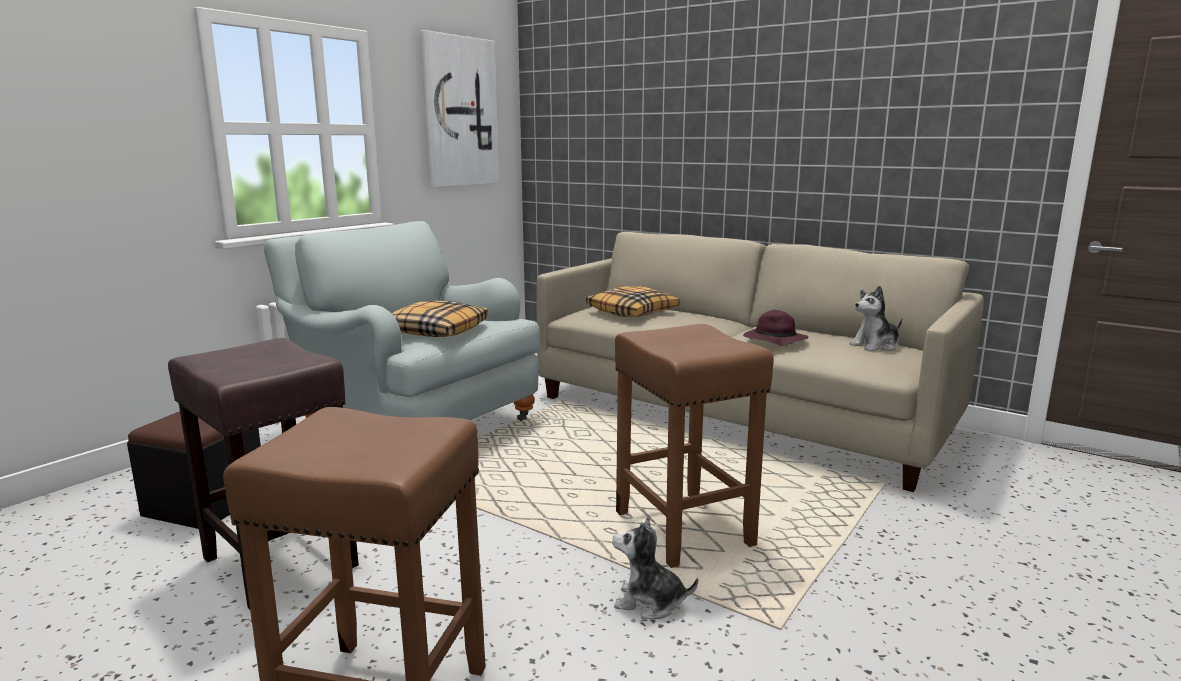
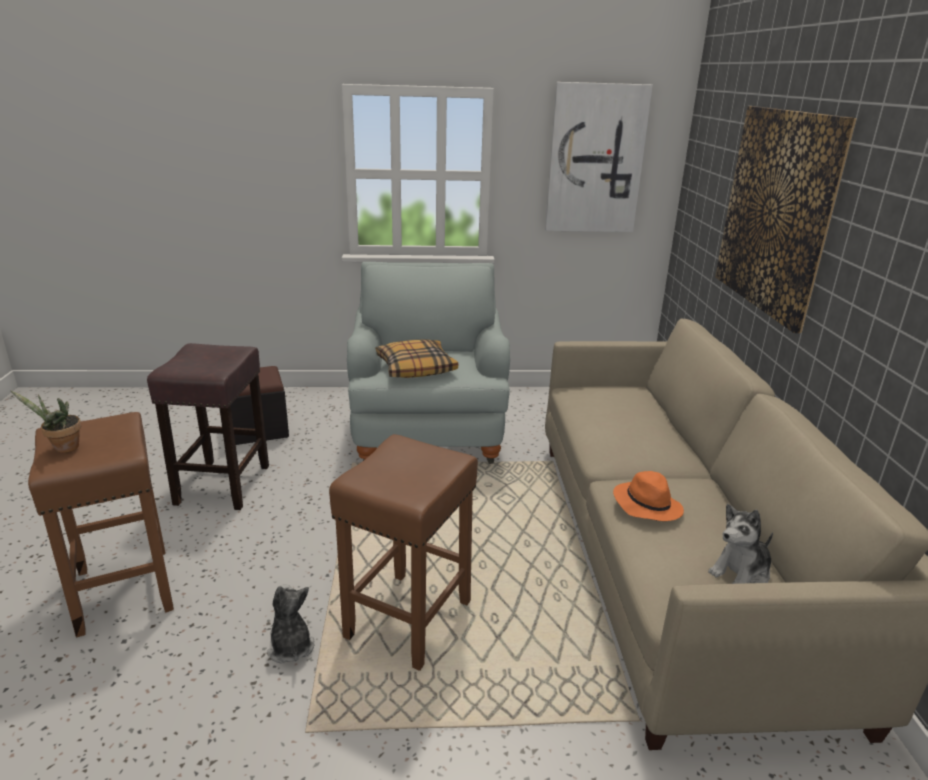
camera: 50 degrees right, 10 degrees up
pillow [586,286,679,317] -> none
purple hat [743,310,808,346] -> orange hat [613,471,684,521]
plush toy [849,286,902,352] -> plush toy turned 60 degrees counterclockwise [708,504,773,584]
none -> potted plant [11,391,81,453]
none -> picture [715,106,857,333]

